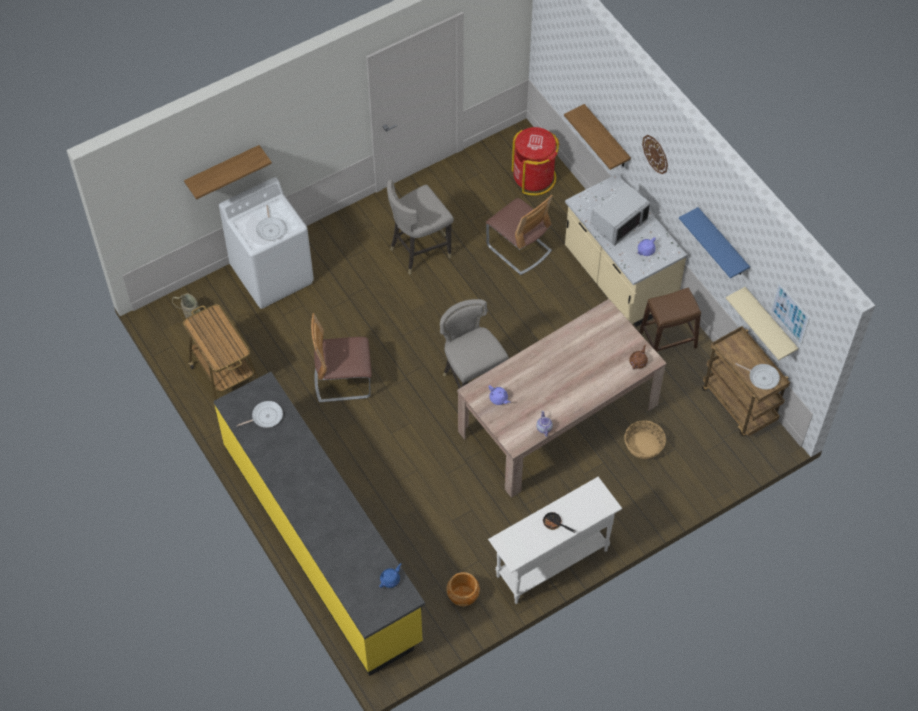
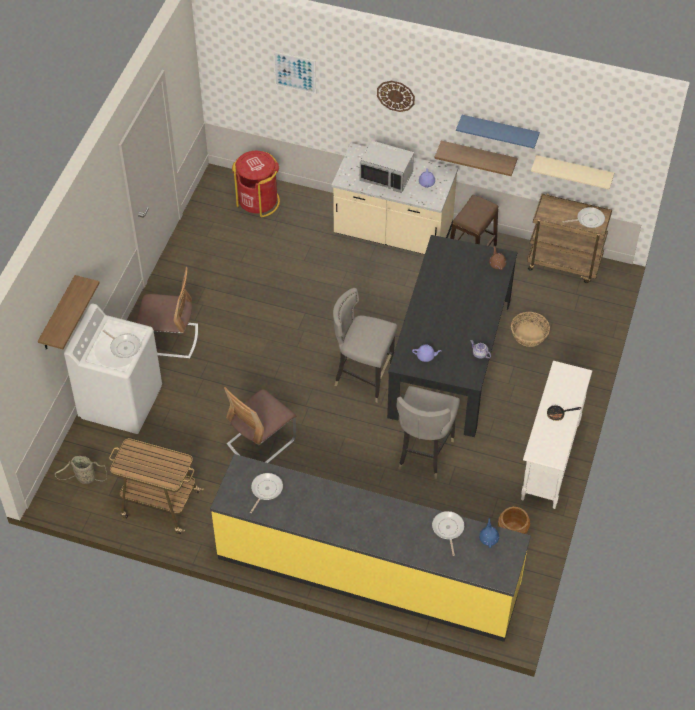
camera: 40 degrees left, 5 degrees down
grey stool [387,179,454,275] -> grey stool moved to [396,386,460,479]
beige dining table [457,299,667,498] -> black dining table [387,235,517,437]
chair [486,195,553,275] -> chair moved to [136,267,198,359]
shelf [564,104,631,170] -> shelf moved to [434,141,518,176]
grey microwave [590,183,650,246] -> grey microwave turned 105 degrees clockwise [360,140,414,193]
picture [771,282,810,345] -> picture moved to [273,51,316,94]
none -> frying pan [432,511,464,556]

